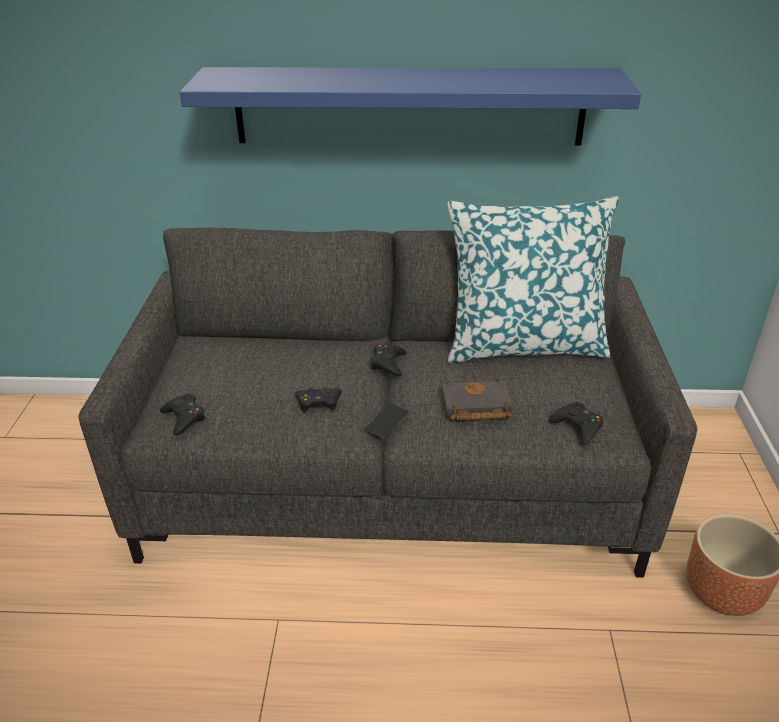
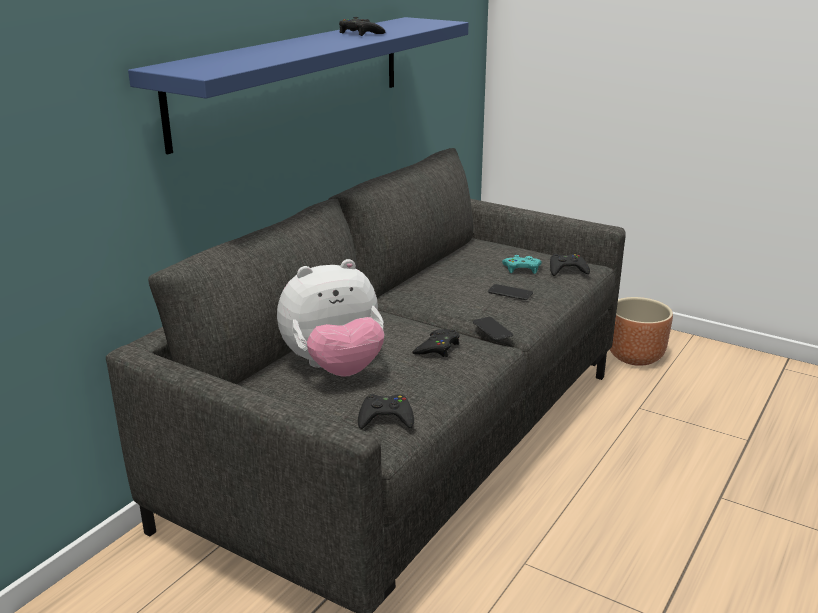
camera: 60 degrees left, 10 degrees down
black game controller [370,343,407,376] -> black game controller moved to [339,17,385,36]
black book [442,379,513,421] -> phone [488,284,533,300]
pillow [447,196,619,363] -> none
none -> plush toy [277,259,384,377]
none -> turquoise game controller [502,255,542,274]

